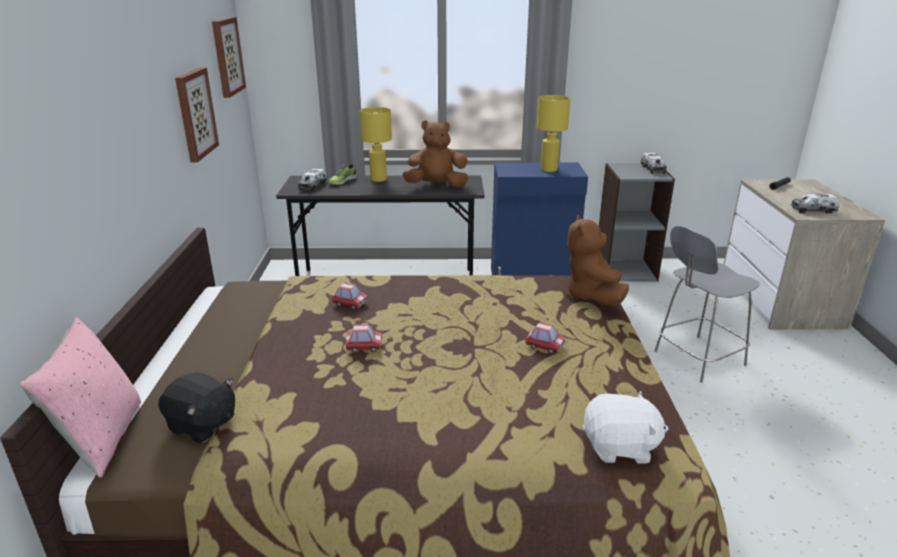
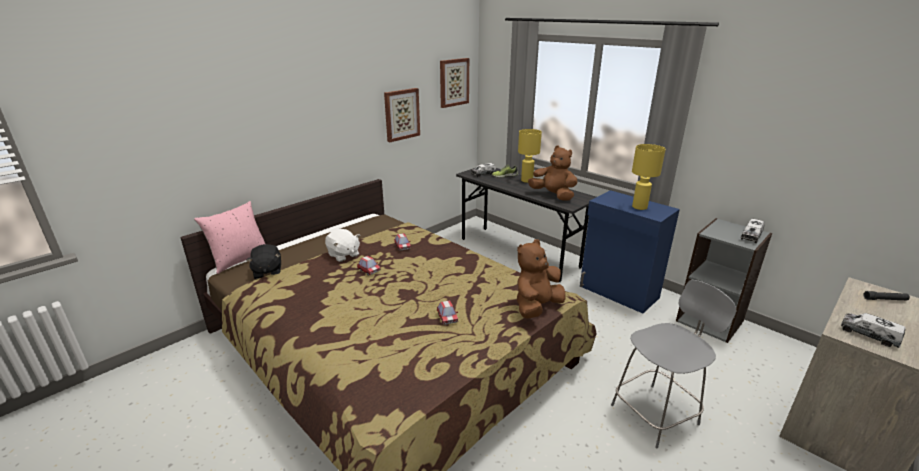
camera: 45 degrees right, 0 degrees up
white plush toy [582,391,669,464] -> white plush toy moved to [325,229,360,262]
grey chair [655,226,760,383] -> grey chair turned 135 degrees clockwise [611,280,736,448]

